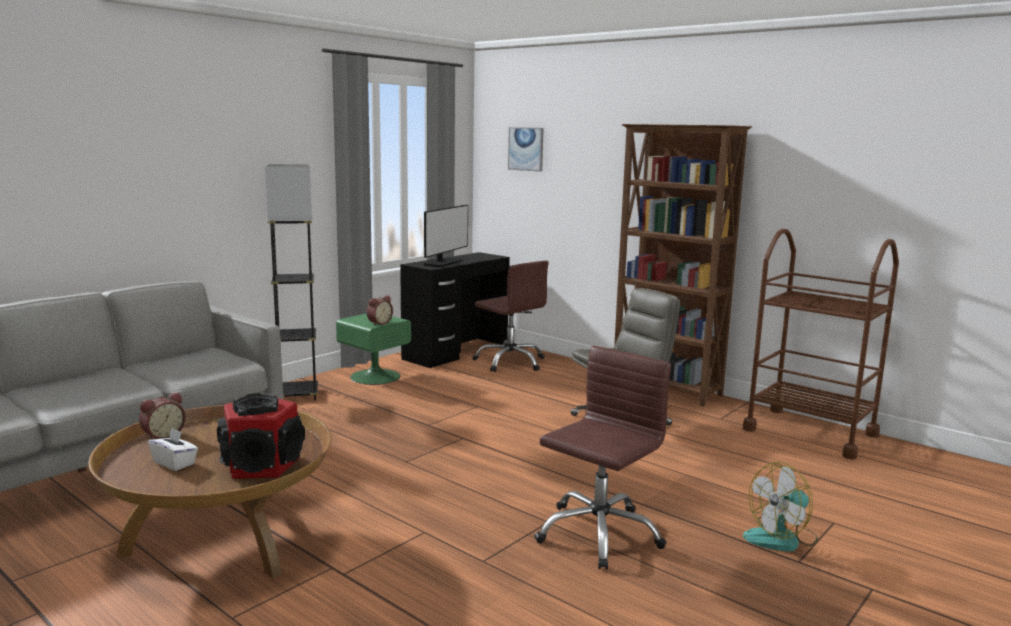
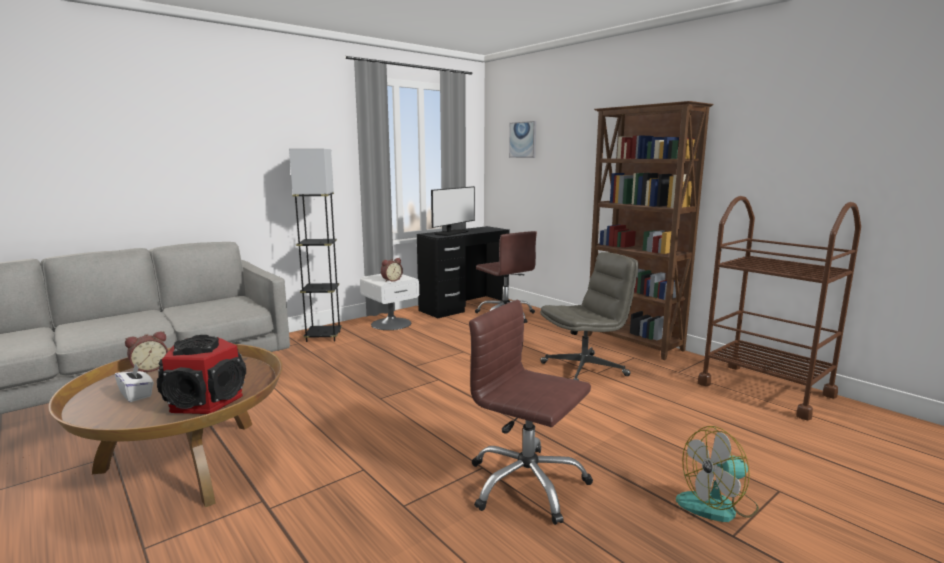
camera: 10 degrees right, 0 degrees up
green nightstand [336,313,411,385] -> white nightstand [360,274,419,330]
brown office chair [534,346,671,570] -> brown office chair turned 105 degrees counterclockwise [469,300,593,525]

